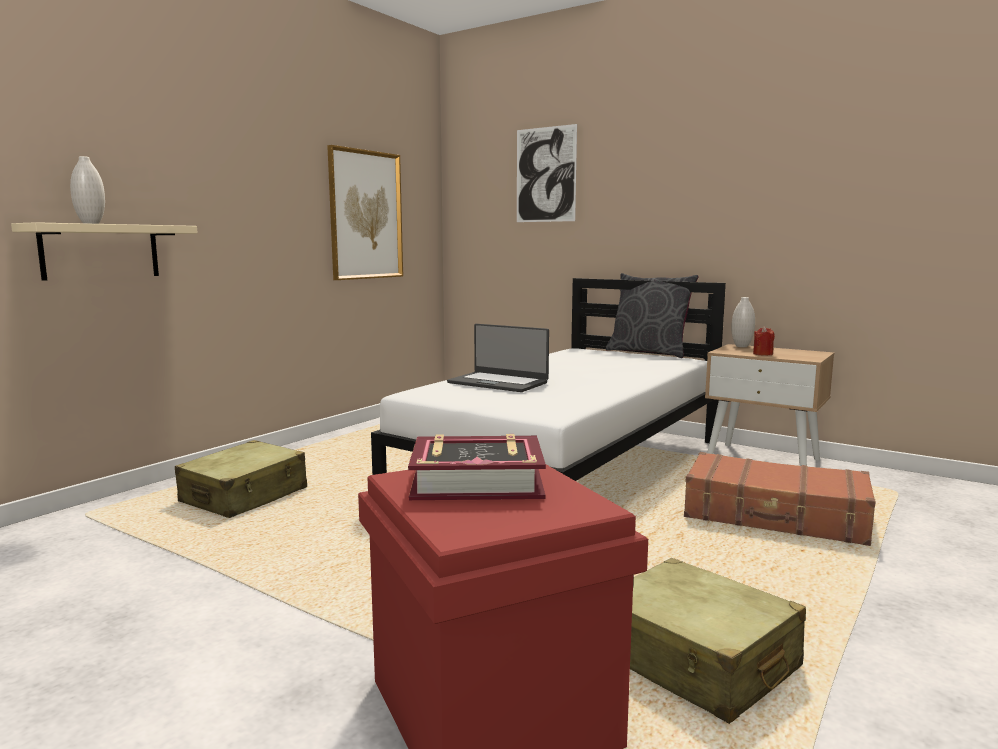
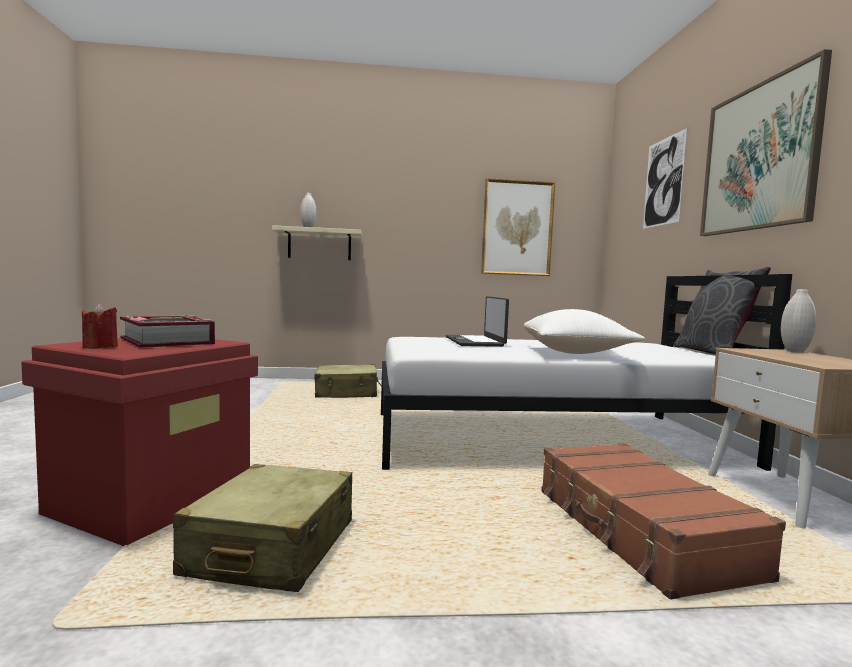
camera: 50 degrees right, 5 degrees down
red candle [753,327,775,355] -> red candle moved to [82,304,118,349]
none -> white pillow [524,309,645,354]
none -> picture [700,49,832,236]

